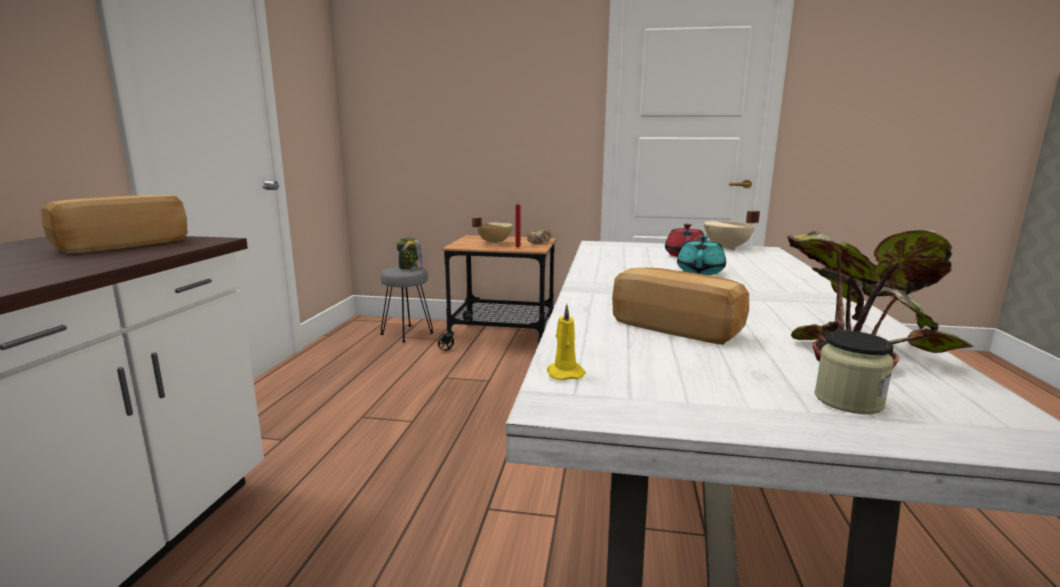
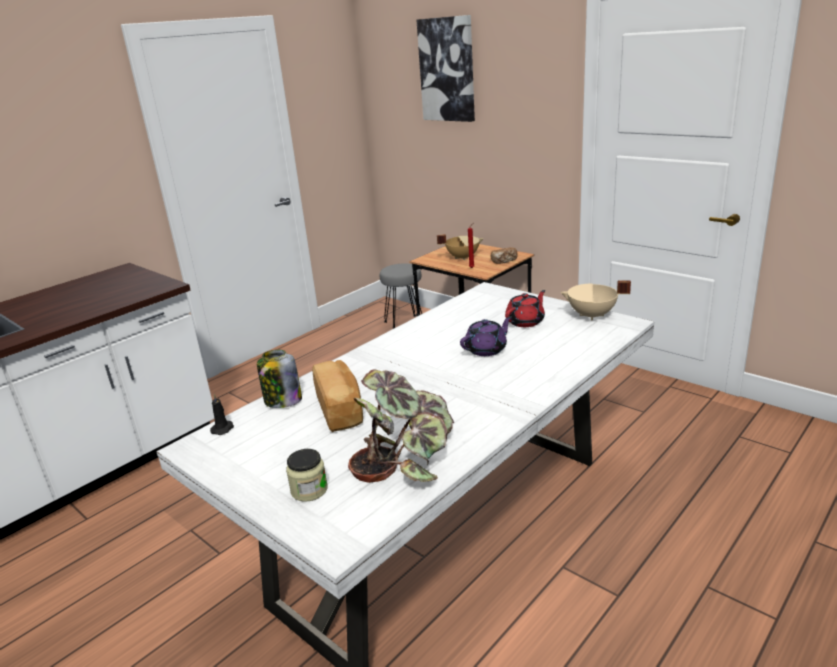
camera: 35 degrees right, 10 degrees up
bread [41,195,187,253] -> none
jar [397,238,423,270] -> jar moved to [257,350,302,408]
yellow candle [547,304,586,380] -> black candle [210,394,234,435]
turquoise teapot [677,235,726,275] -> purple teapot [460,316,512,356]
none -> picture [417,15,475,122]

